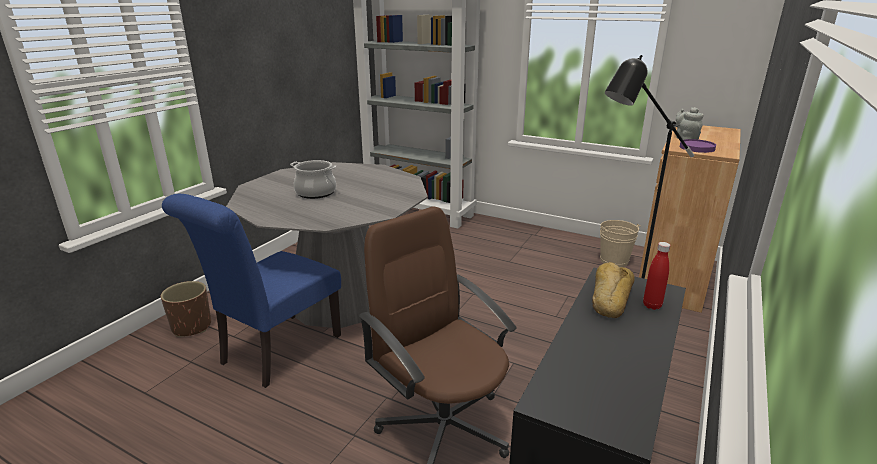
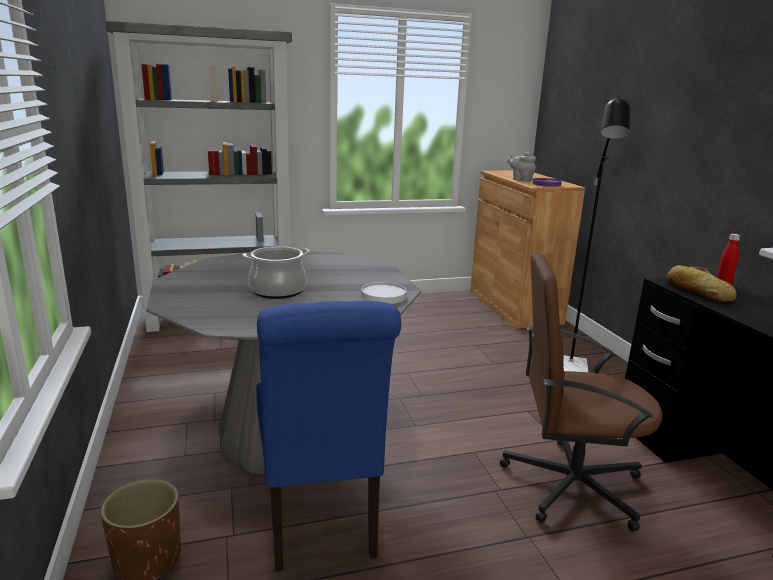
camera: 45 degrees left, 5 degrees down
beige bucket [600,220,640,267] -> none
none -> white plate [361,282,406,304]

